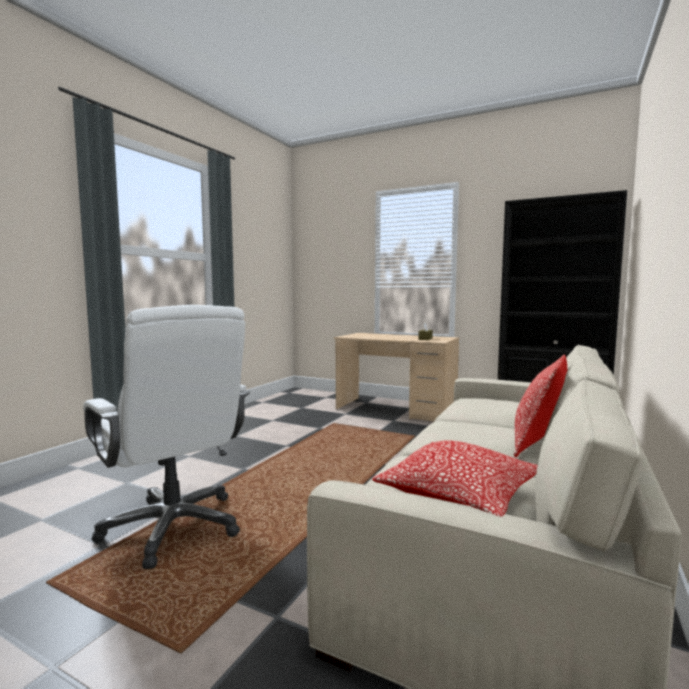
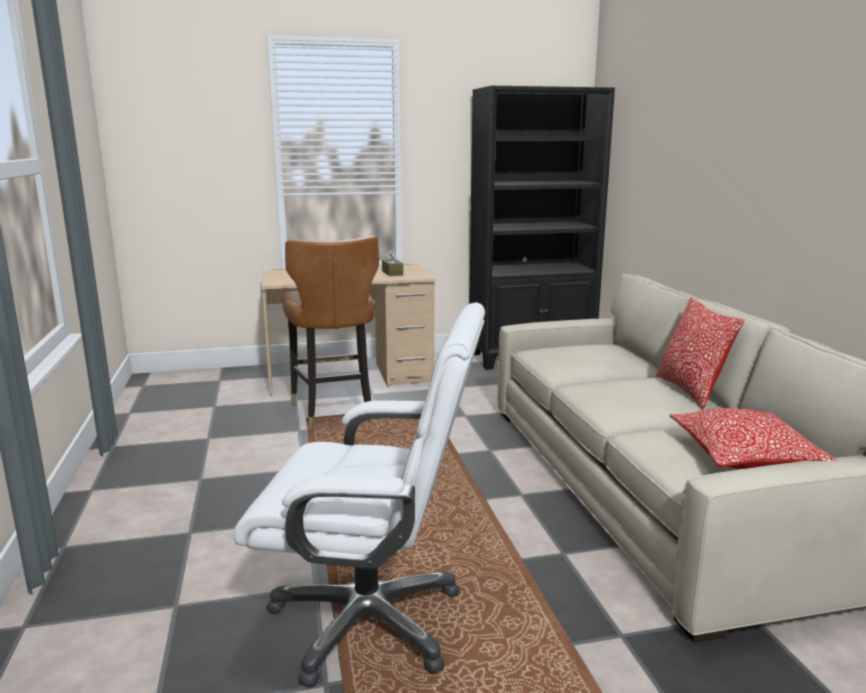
camera: 40 degrees left, 10 degrees up
none -> brown chair [282,236,379,430]

